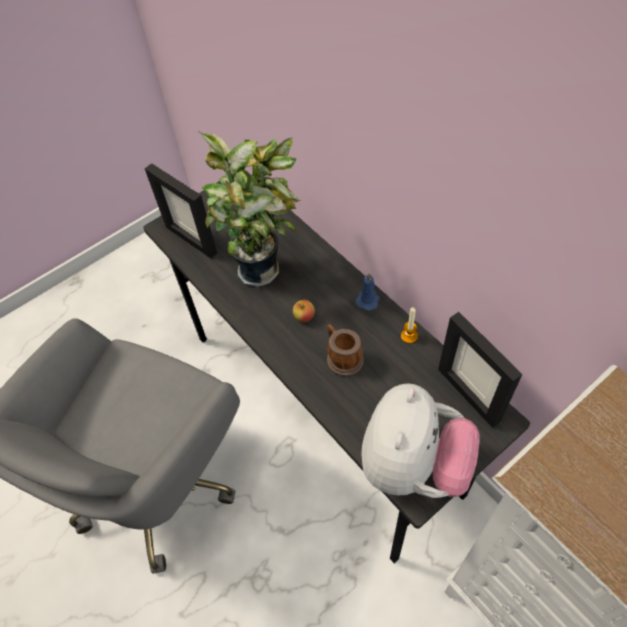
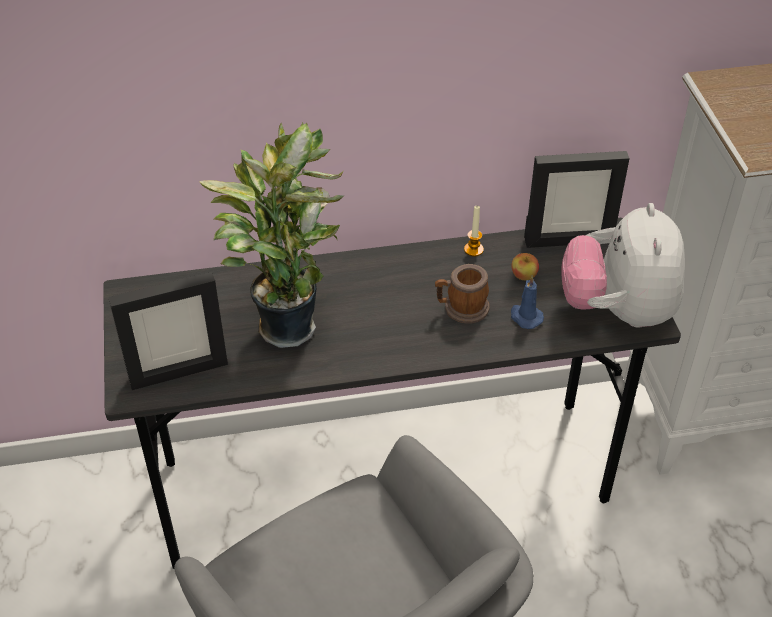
camera: 65 degrees left, 10 degrees down
apple [293,300,315,322] -> apple moved to [511,253,539,280]
blue candle [355,273,380,311] -> blue candle moved to [511,276,544,329]
plush toy [361,383,480,498] -> plush toy turned 135 degrees counterclockwise [561,203,685,328]

